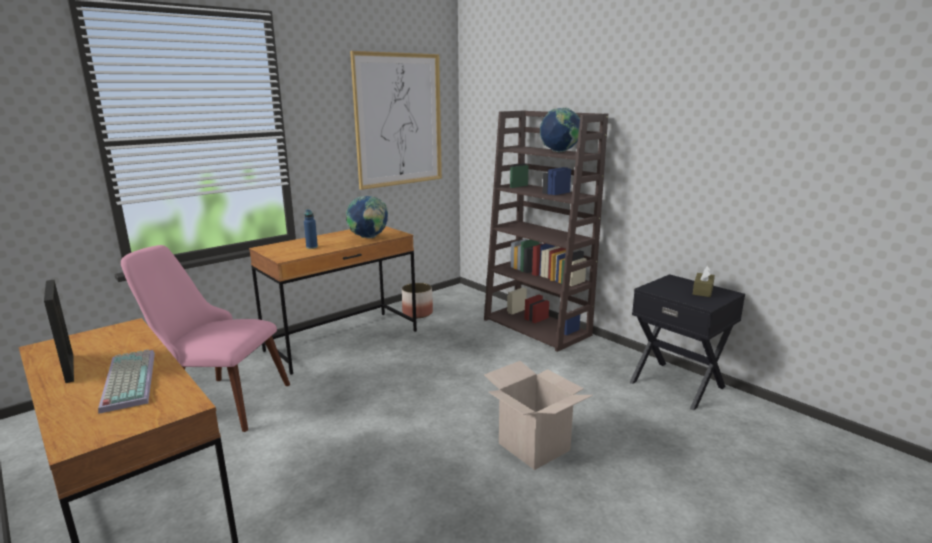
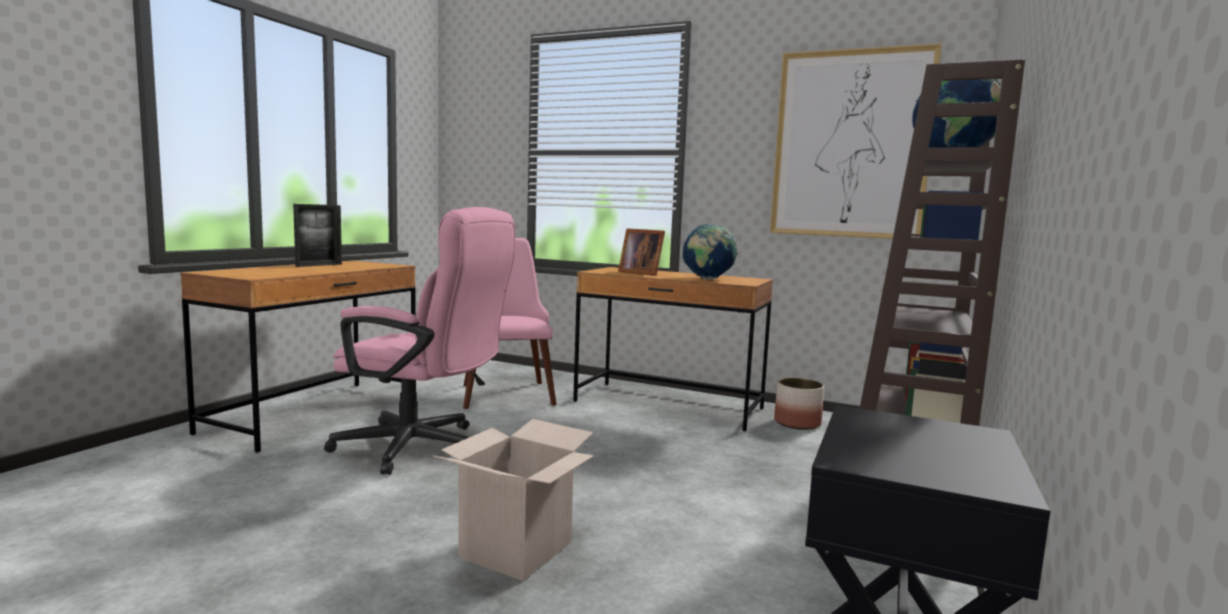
camera: 65 degrees right, 10 degrees down
keyboard [98,349,155,414] -> none
blue bottle [304,210,318,249] -> picture frame [618,228,665,276]
brown tissue box [693,266,715,297] -> none
none -> pink office chair [324,207,515,475]

